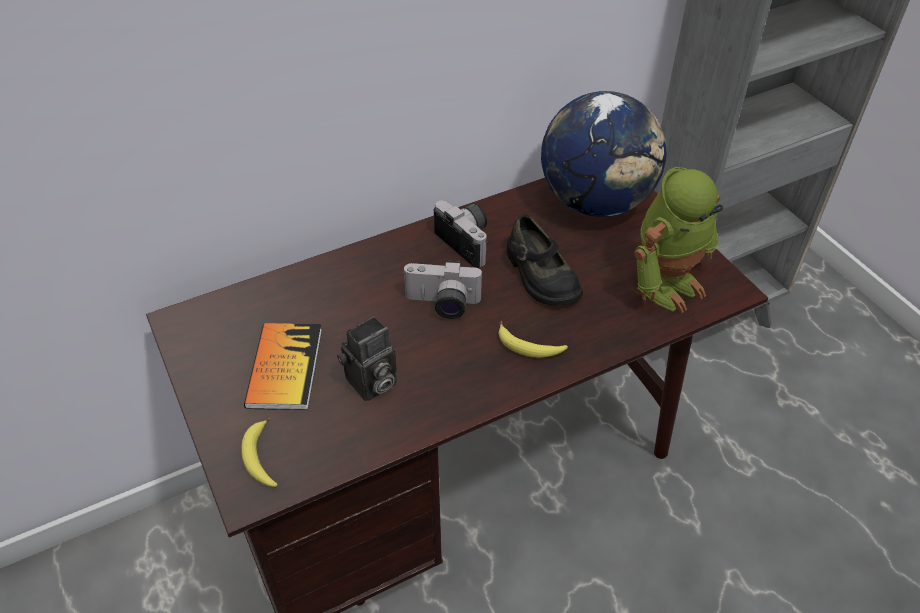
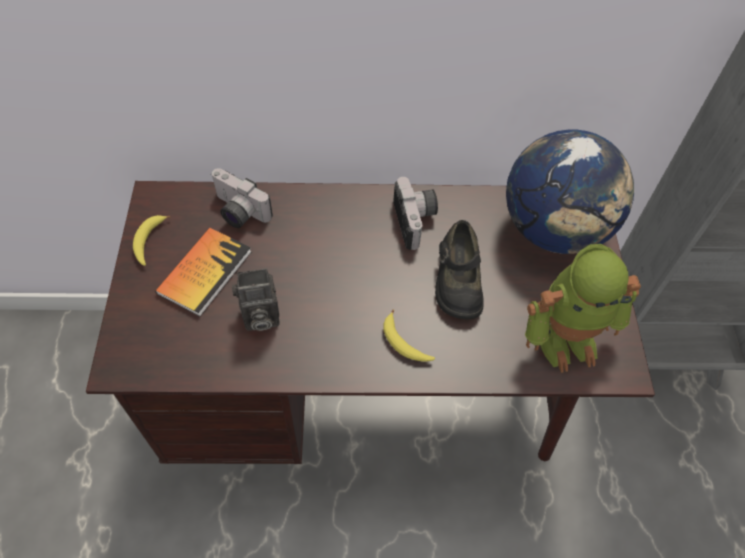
camera: 25 degrees right, 10 degrees up
banana [241,418,278,487] -> banana moved to [133,215,170,266]
camera [403,261,483,319] -> camera moved to [211,168,273,228]

